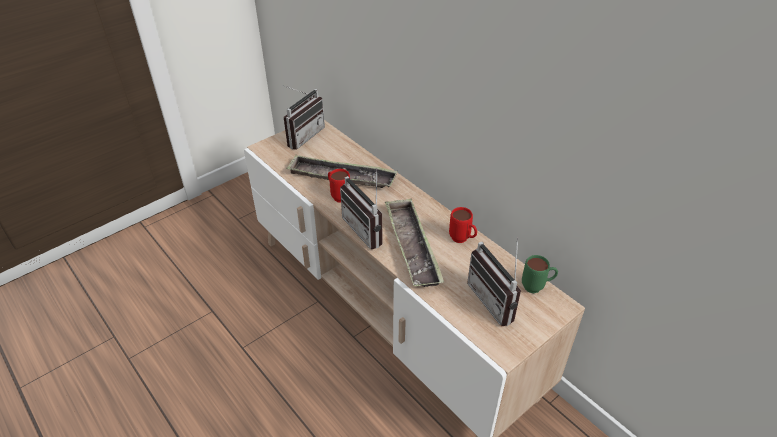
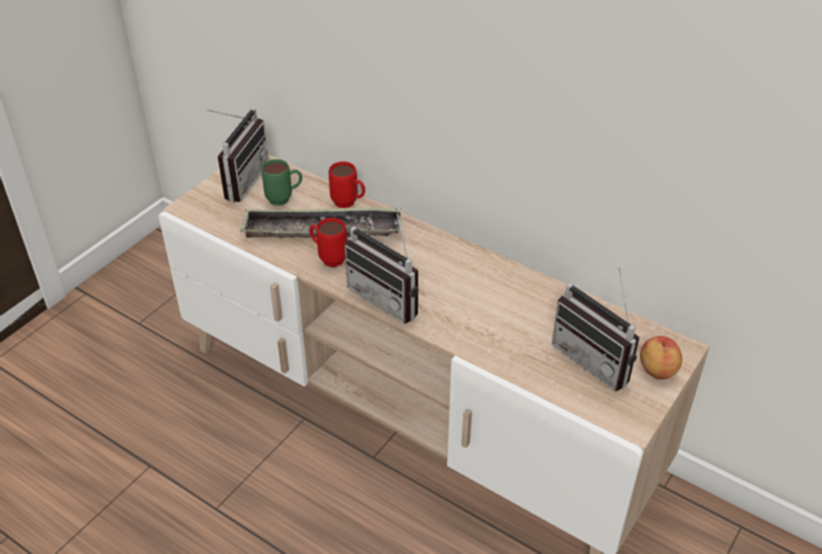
camera: 15 degrees left, 0 degrees up
tray [385,198,444,287] -> none
red mug [449,207,477,243] -> red mug moved to [329,162,365,208]
green mug [522,255,558,293] -> green mug moved to [261,159,302,206]
none -> apple [640,336,682,380]

